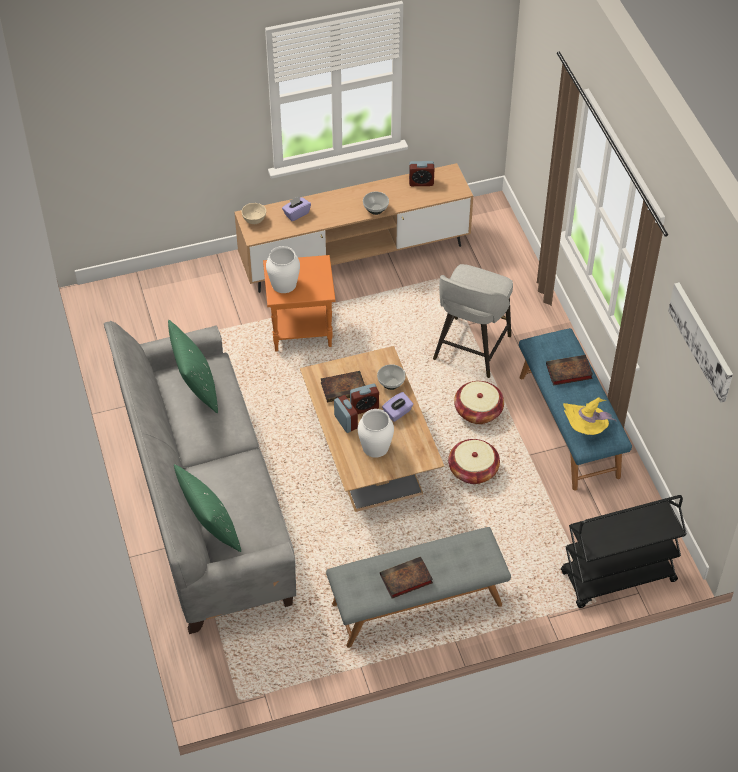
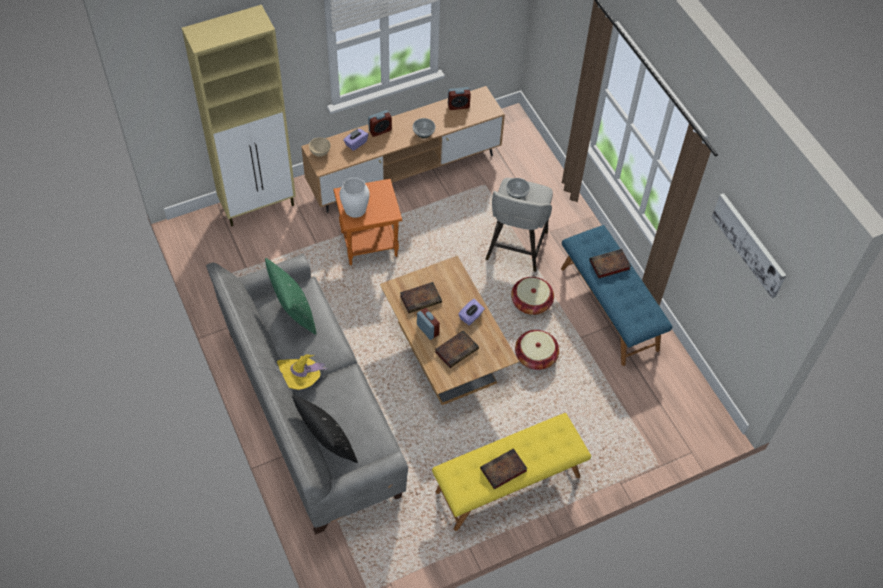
camera: 10 degrees left, 5 degrees up
green pillow [174,464,241,552] -> black pillow [292,395,358,463]
grey bench [326,527,511,648] -> yellow bench [432,413,591,531]
alarm clock [350,383,379,414] -> alarm clock moved to [368,110,392,137]
white vase [358,409,394,458] -> book [435,330,479,368]
bowl [377,364,406,390] -> bowl moved to [506,178,530,199]
black cart [561,495,687,608] -> none
yellow hat [563,398,616,435] -> yellow hat moved to [277,354,329,390]
none -> beige cabinet [182,5,296,227]

